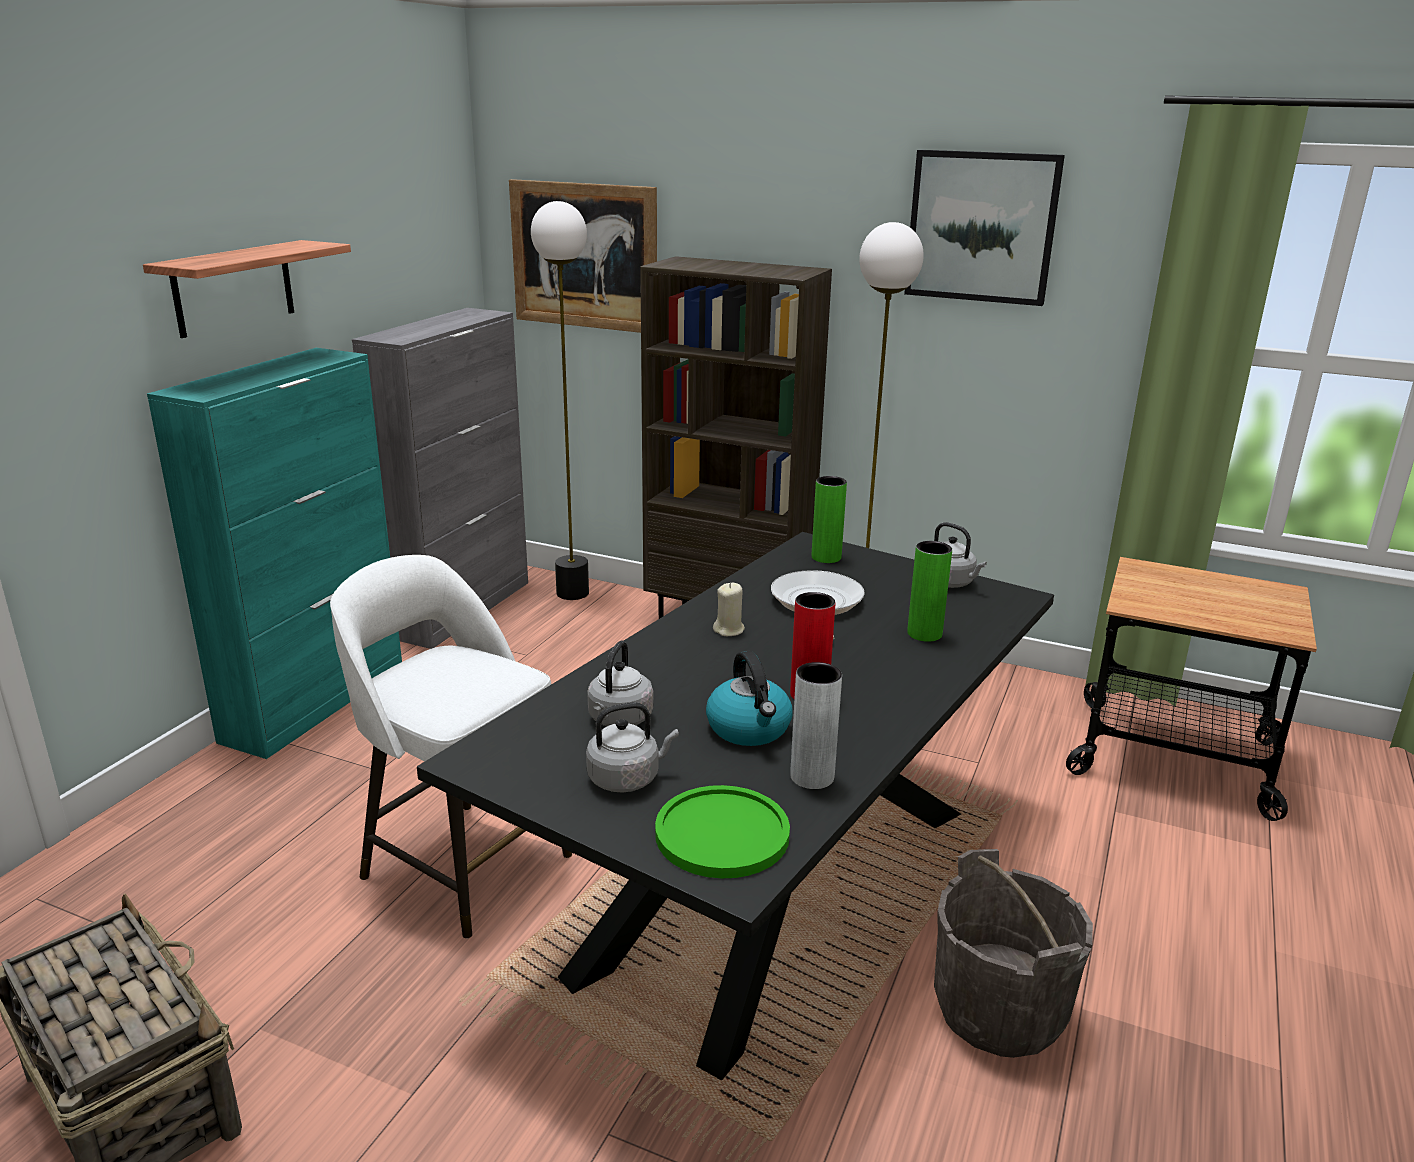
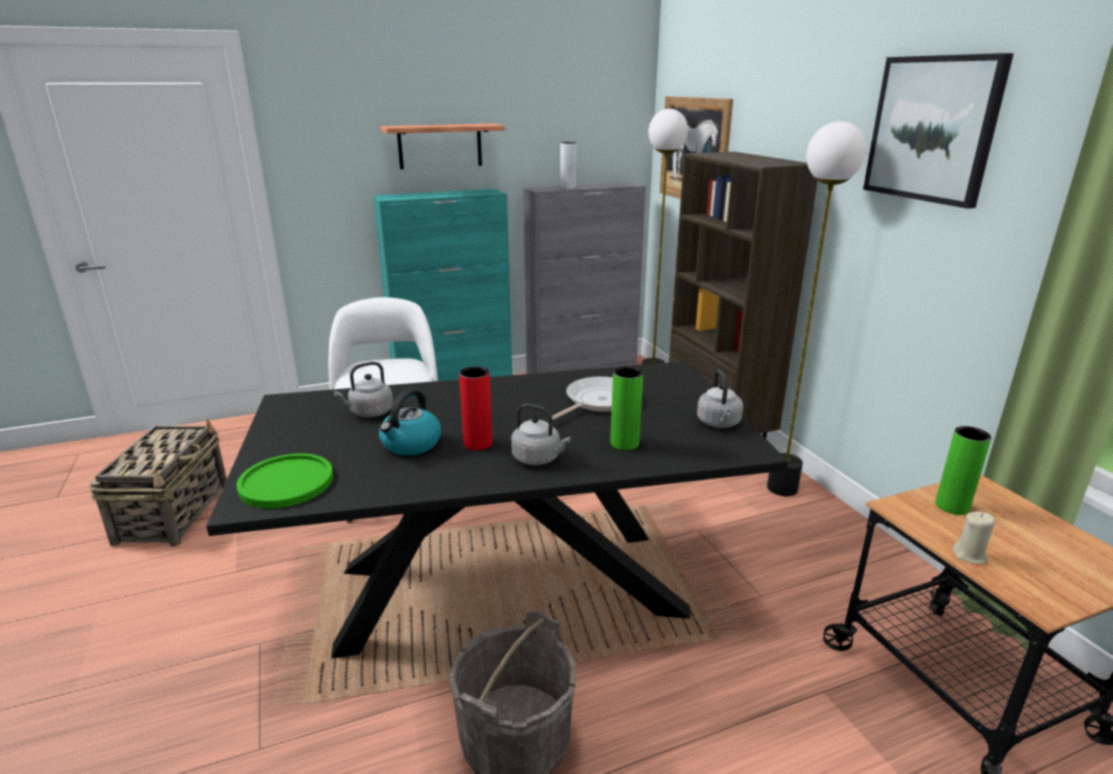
camera: 45 degrees right, 0 degrees up
grey kettle [586,702,679,792] -> grey kettle moved to [511,404,570,465]
beige candle [713,583,745,636] -> beige candle moved to [952,511,995,564]
grey vase [790,662,842,789] -> grey vase moved to [560,142,577,189]
green vase [812,476,847,563] -> green vase moved to [935,426,991,515]

